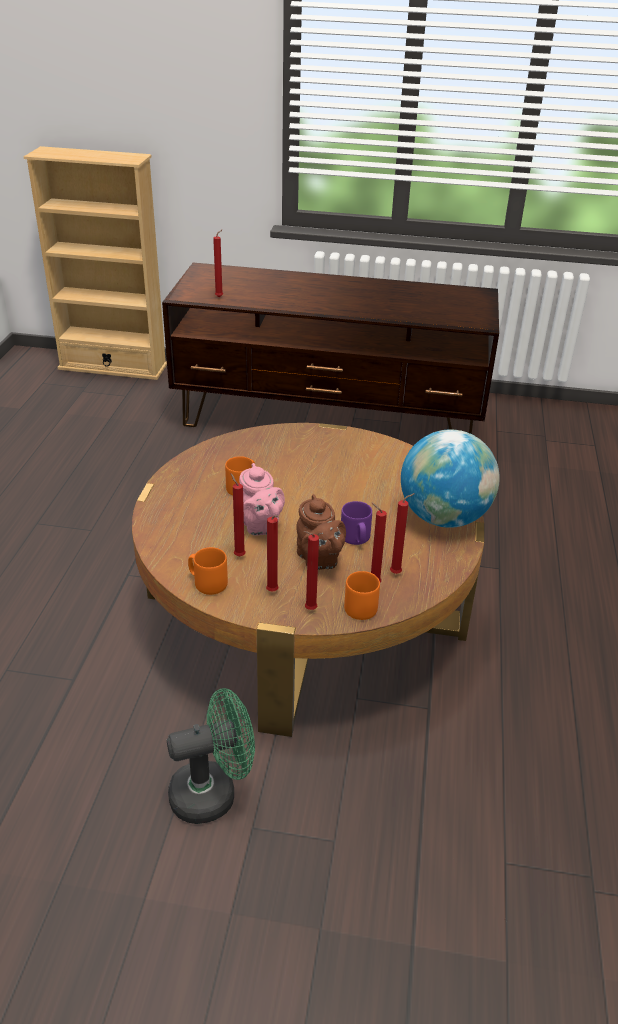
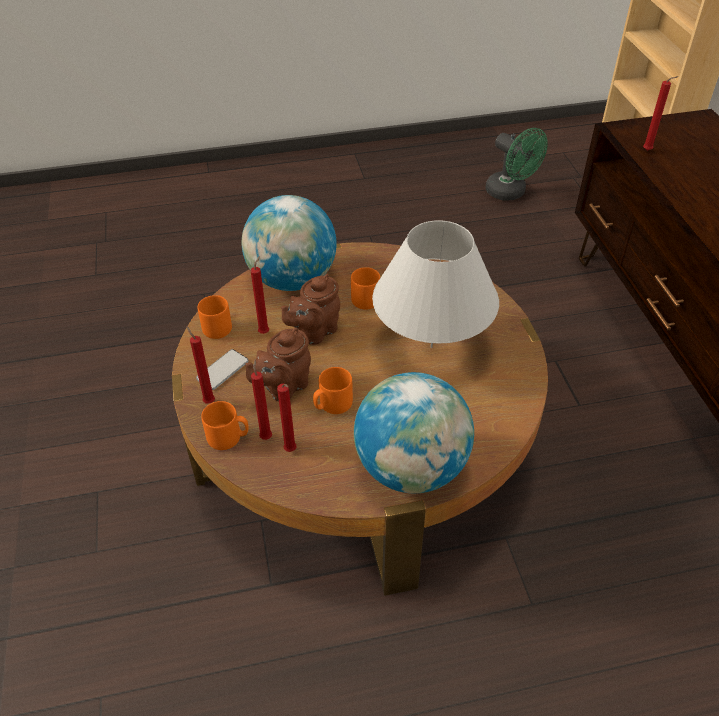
camera: 70 degrees right, 10 degrees up
green fan [167,688,255,824] -> green fan moved to [485,128,548,201]
pink teapot [239,463,285,536] -> brown teapot [281,274,340,345]
red candle [266,515,279,592] -> phone [196,349,249,390]
purple mug [341,501,372,545] -> orange mug [313,367,353,414]
none -> globe [242,195,337,291]
none -> white table lamp [372,220,499,348]

